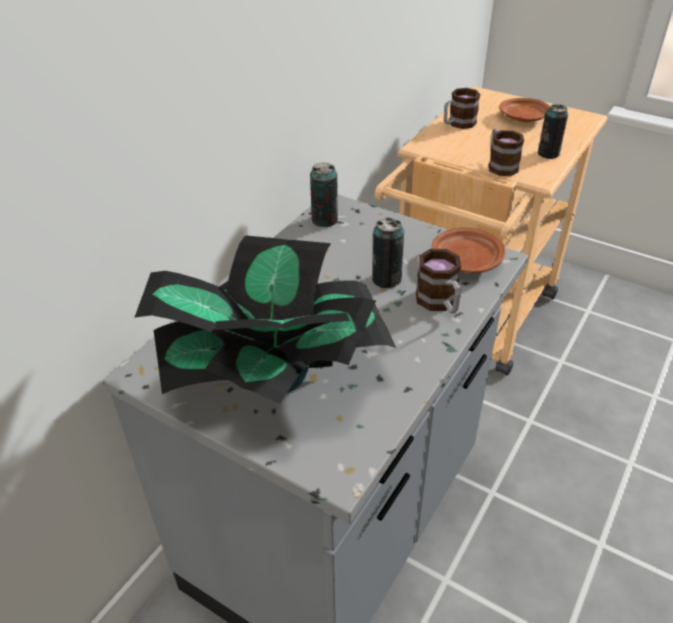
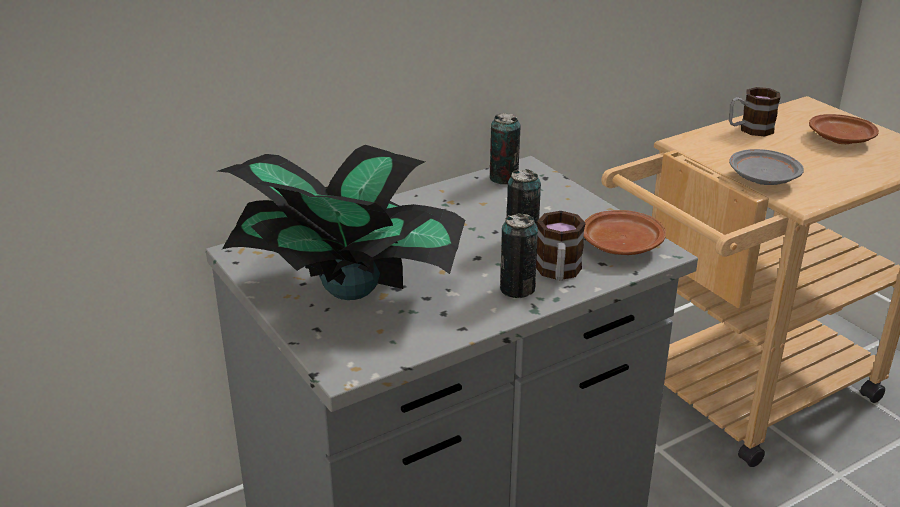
camera: 25 degrees right, 10 degrees down
mug [489,129,524,176] -> grey plate [729,149,804,185]
can [538,104,568,159] -> can moved to [500,213,538,298]

